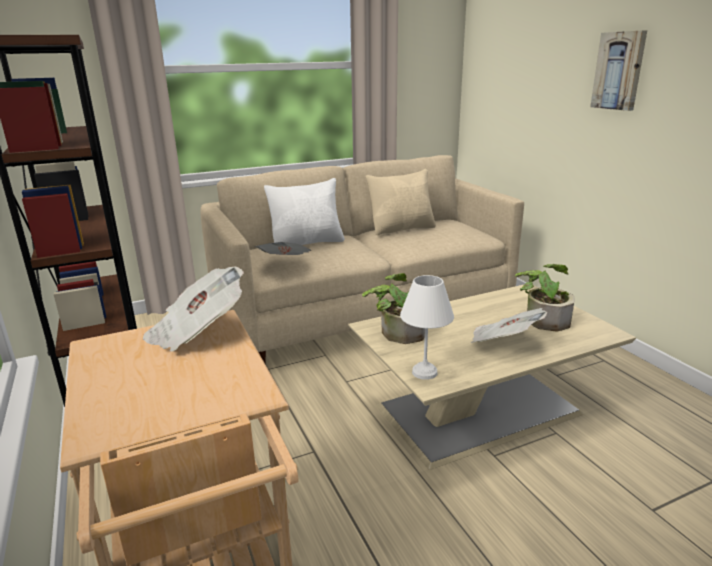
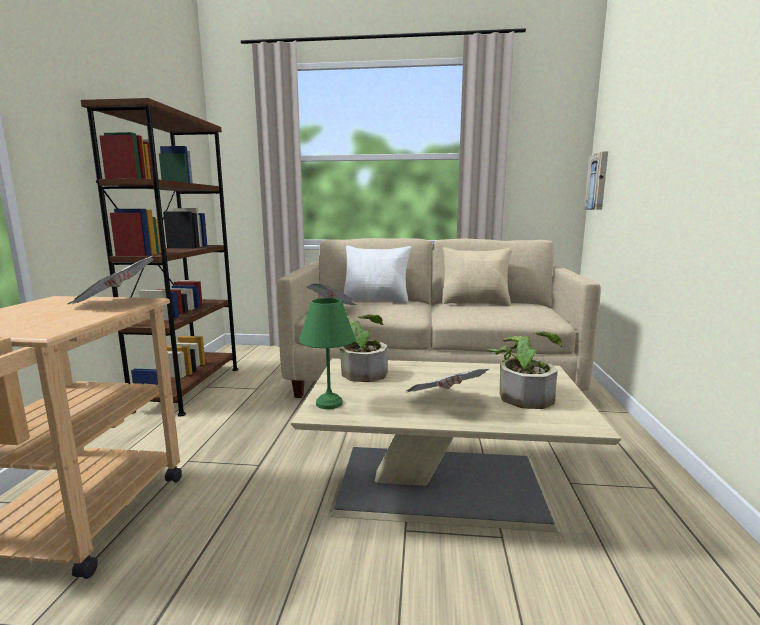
camera: 30 degrees right, 10 degrees down
white table lamp [400,275,454,380] -> green table lamp [299,298,355,409]
picture [590,30,647,111] -> picture moved to [584,151,608,210]

